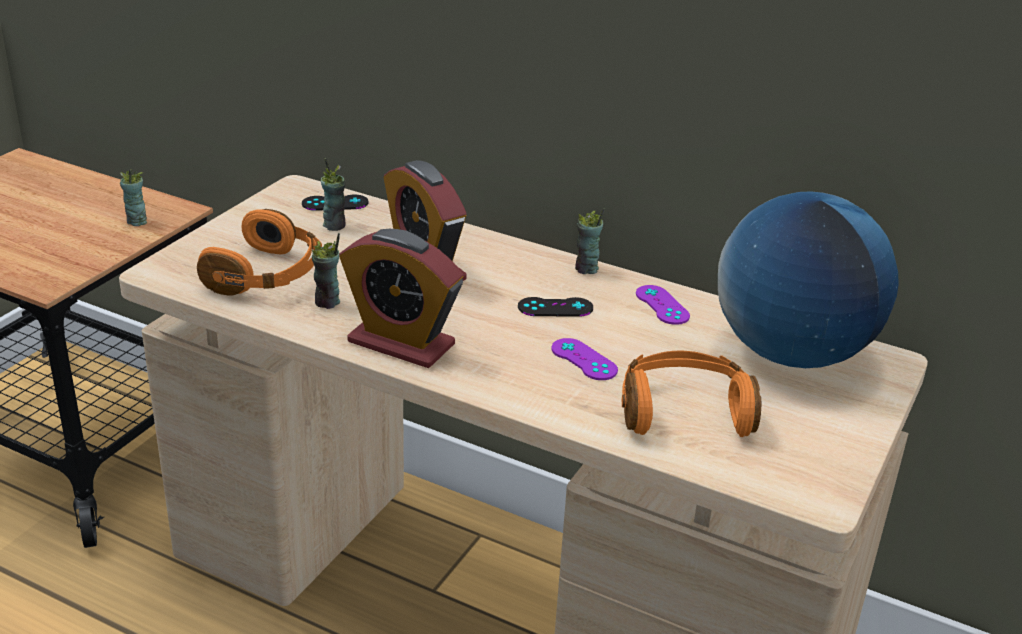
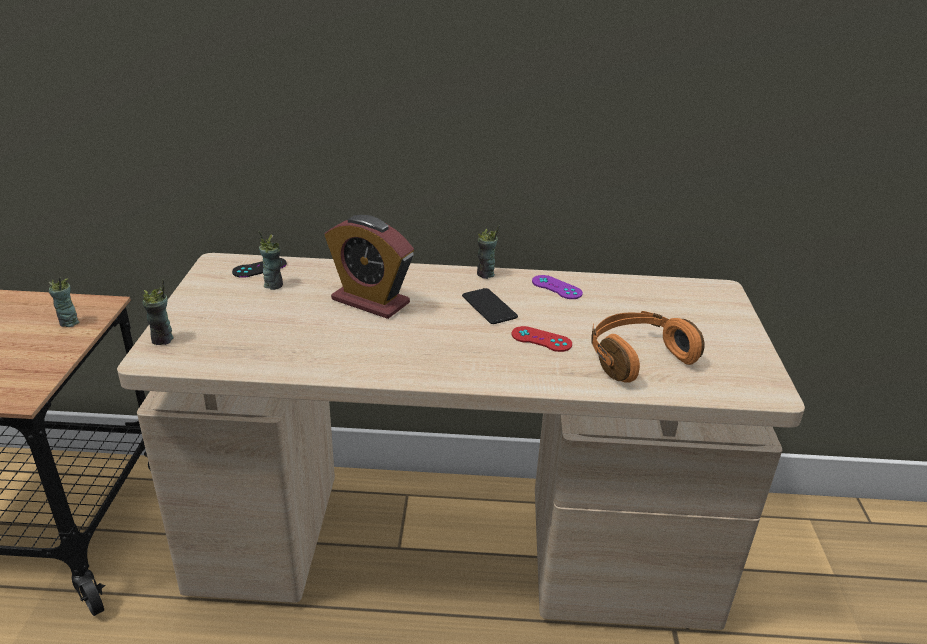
camera: 25 degrees left, 0 degrees up
orange headphones [197,209,322,296] -> none
cup [312,233,340,309] -> cup moved to [142,279,174,345]
alarm clock [339,229,463,368] -> none
black game controller [518,297,593,317] -> phone [462,288,518,324]
purple game controller [551,338,618,380] -> red game controller [512,326,572,352]
globe [718,191,899,368] -> none

